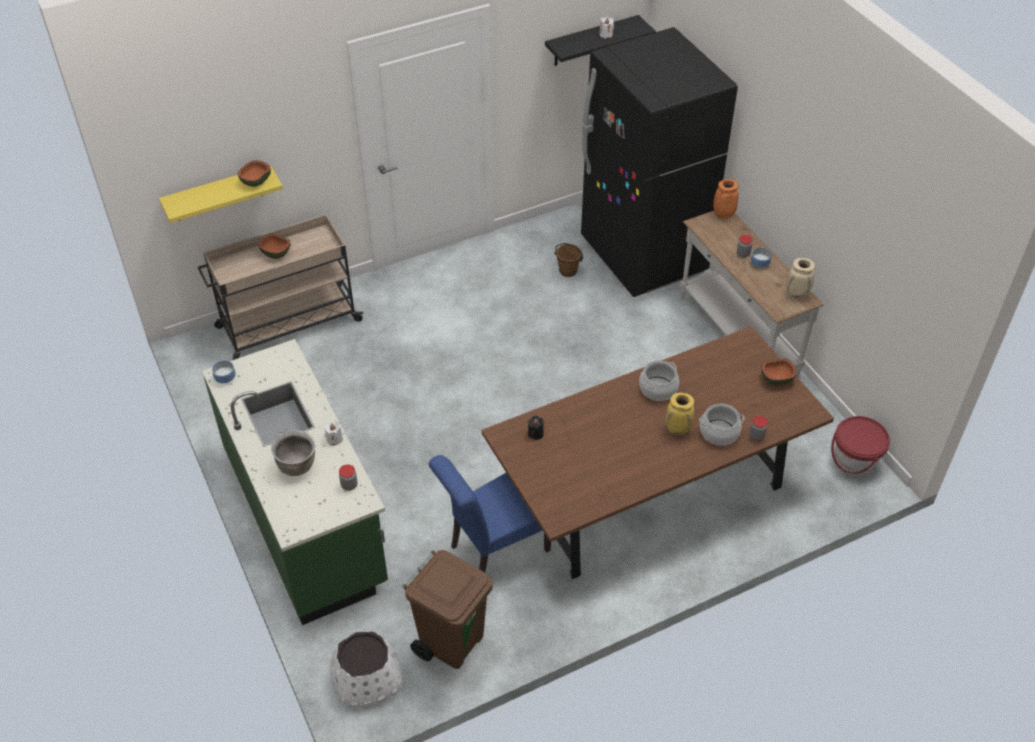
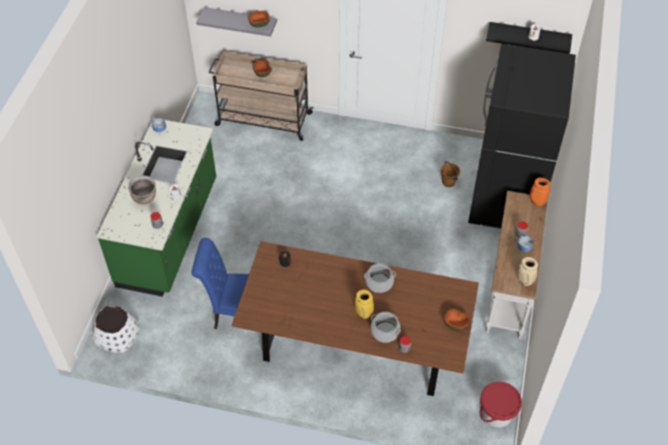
camera: 40 degrees right, 5 degrees up
yellow shelf [159,165,283,223] -> grey shelf [196,7,277,37]
brown trash can [403,550,492,669] -> none

